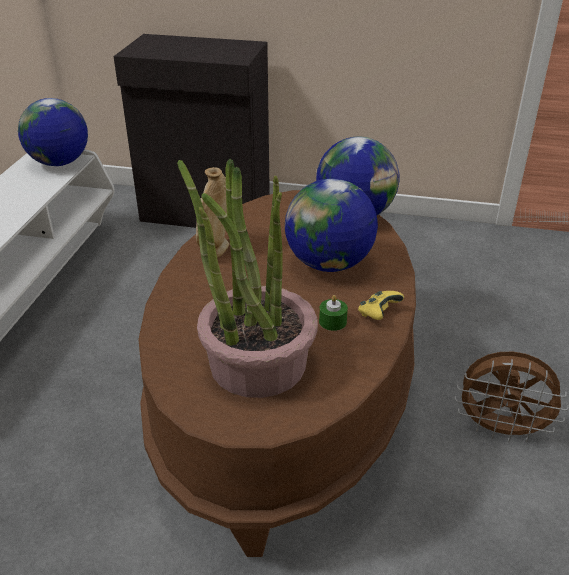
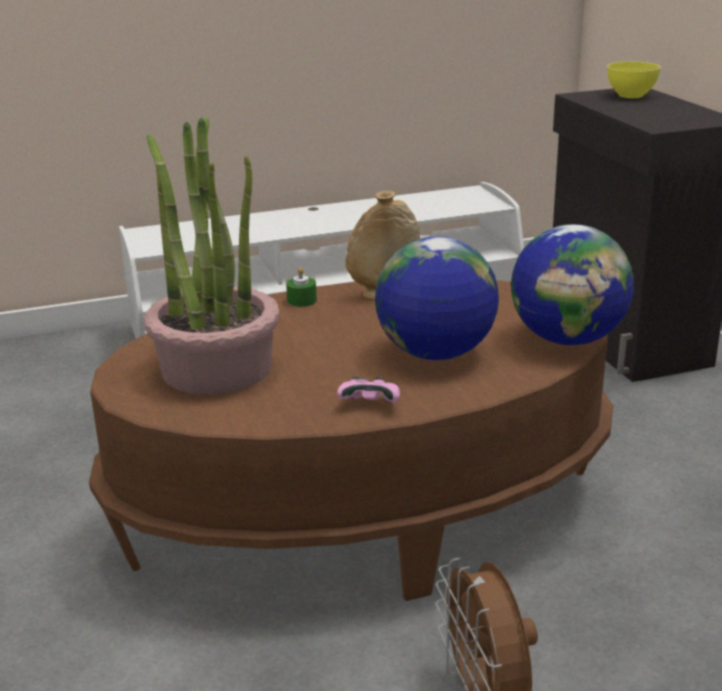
camera: 60 degrees right, 10 degrees down
globe [18,98,88,166] -> none
green candle [319,295,348,331] -> green candle moved to [286,267,317,307]
yellow game controller [358,291,404,320] -> pink game controller [337,377,400,402]
none -> yellow bowl [607,62,661,98]

